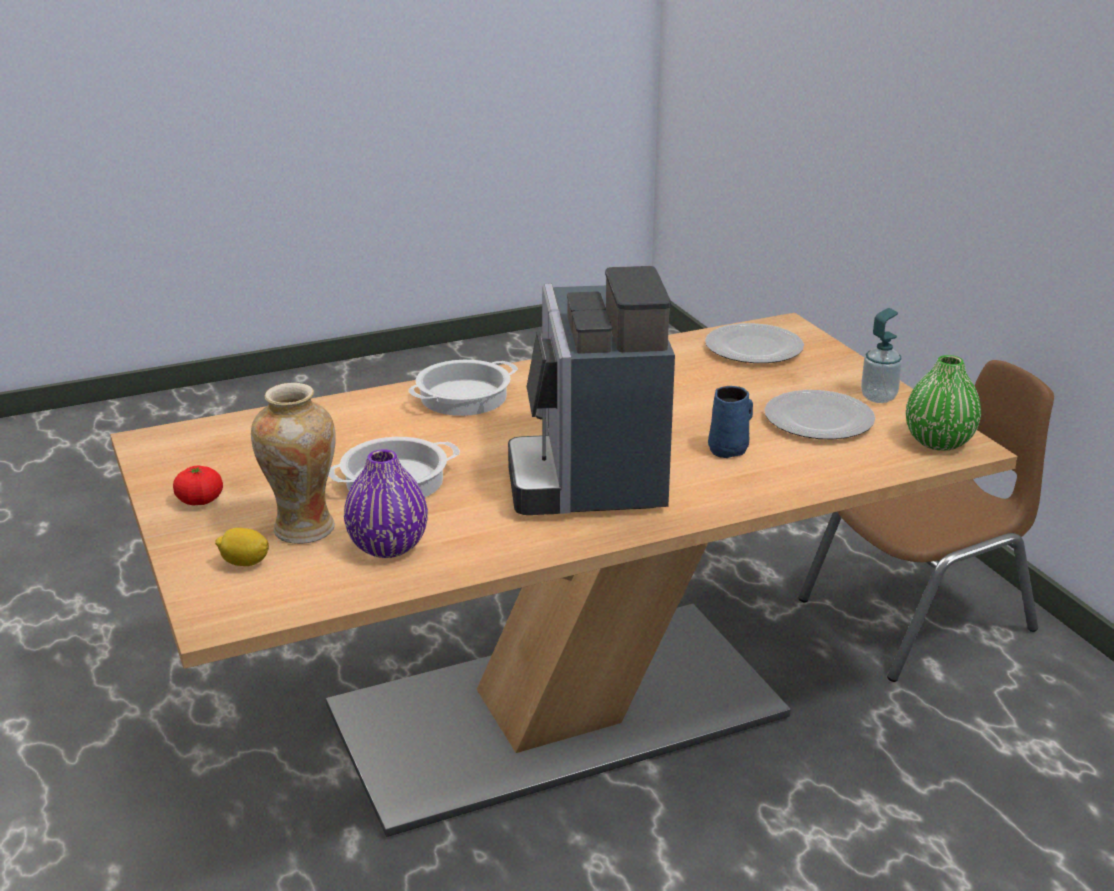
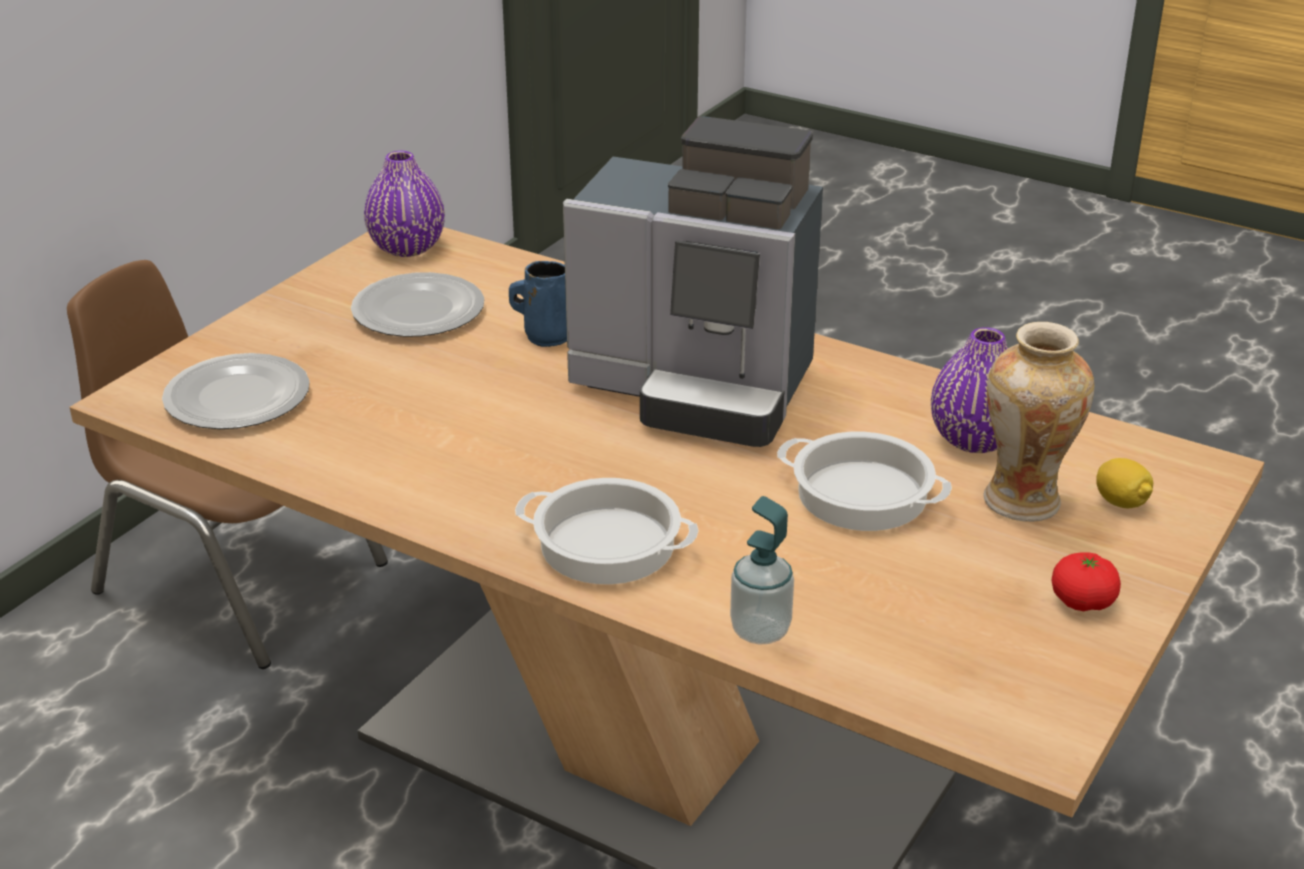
camera: 125 degrees left, 5 degrees up
coffee machine [508,266,675,515] -> coffee machine turned 60 degrees clockwise [563,116,823,447]
soap dispenser [861,308,902,403] -> soap dispenser moved to [730,496,794,645]
green vase [906,355,981,451] -> purple vase [364,151,445,257]

